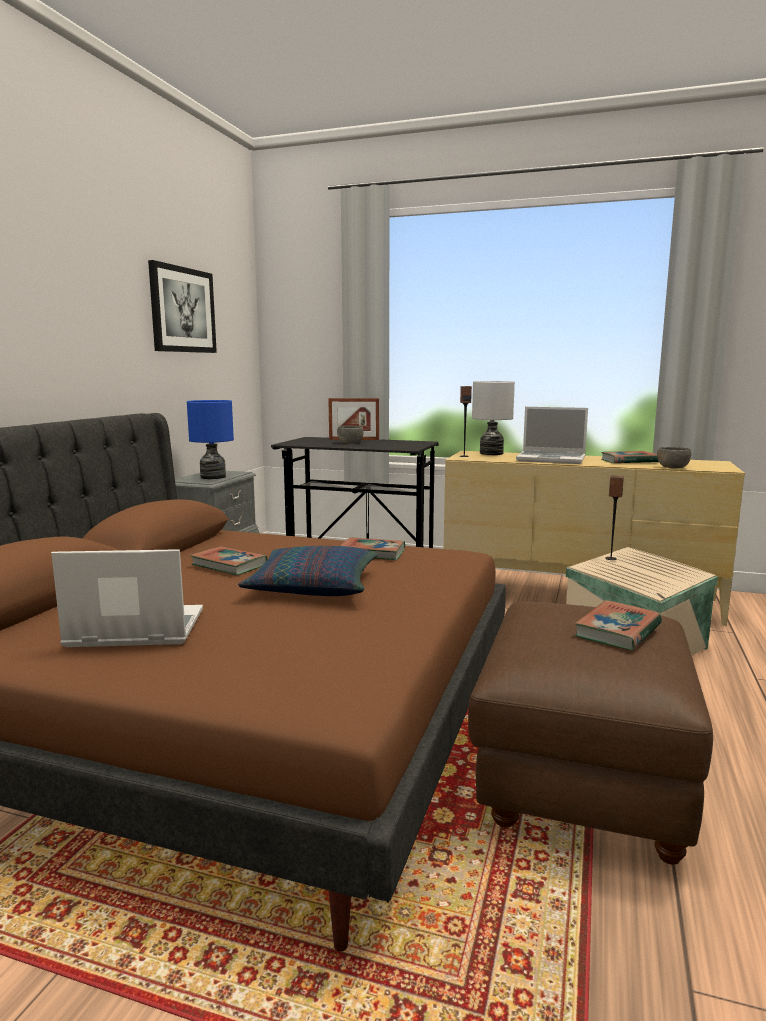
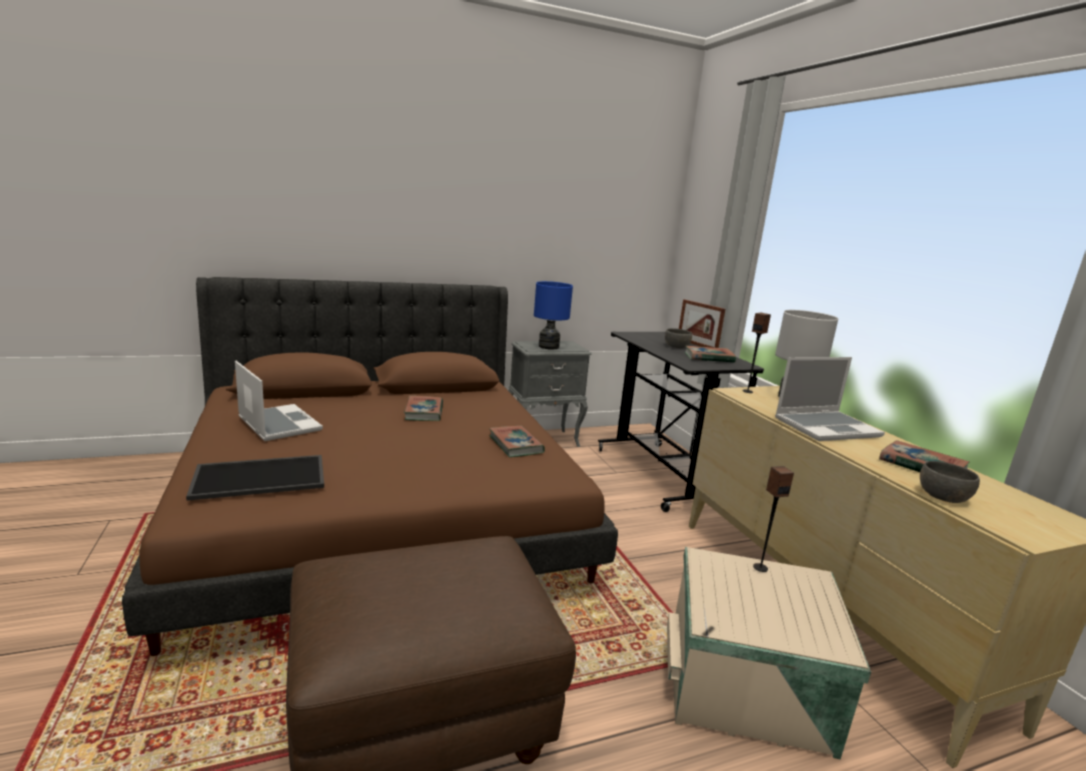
camera: 50 degrees right, 5 degrees up
picture [148,260,217,353] -> none
blue pillow [238,546,378,596] -> none
laptop [516,407,588,464] -> laptop turned 90 degrees counterclockwise [775,357,885,441]
book [574,600,662,650] -> book moved to [685,346,736,363]
none -> tray [186,455,324,501]

